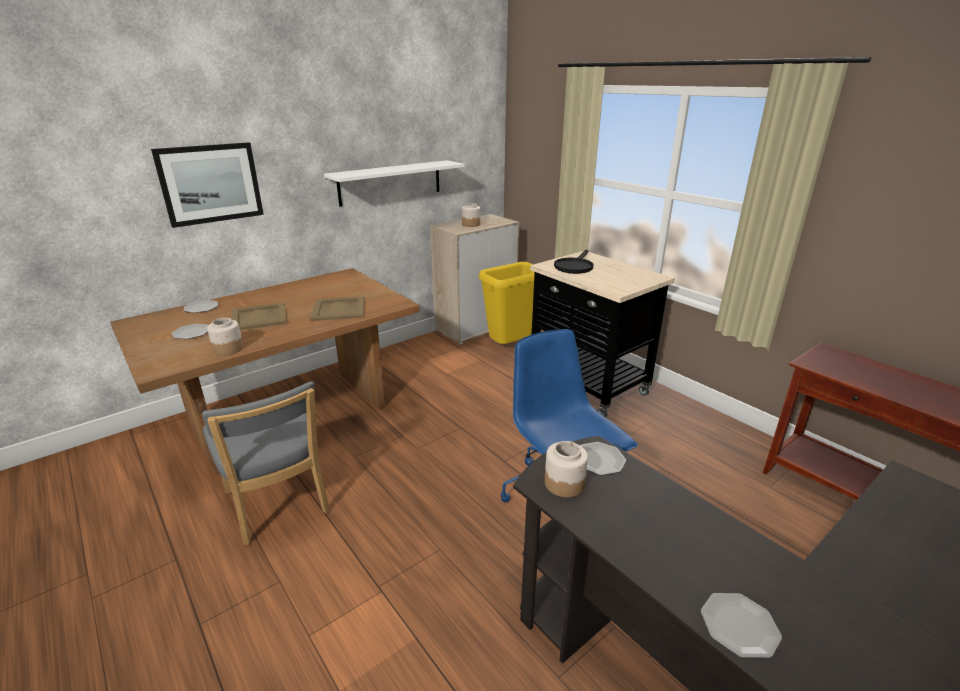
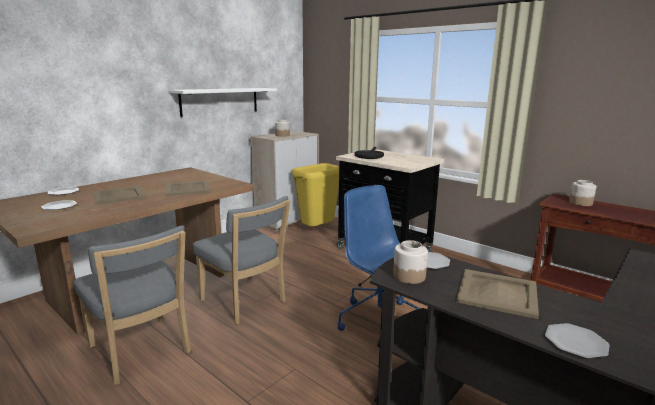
camera: 10 degrees left, 10 degrees down
picture [151,142,264,228] -> none
jar [207,318,243,356] -> jar moved to [569,180,597,206]
none -> grey chair [193,196,290,324]
none -> beige tray [456,269,539,319]

